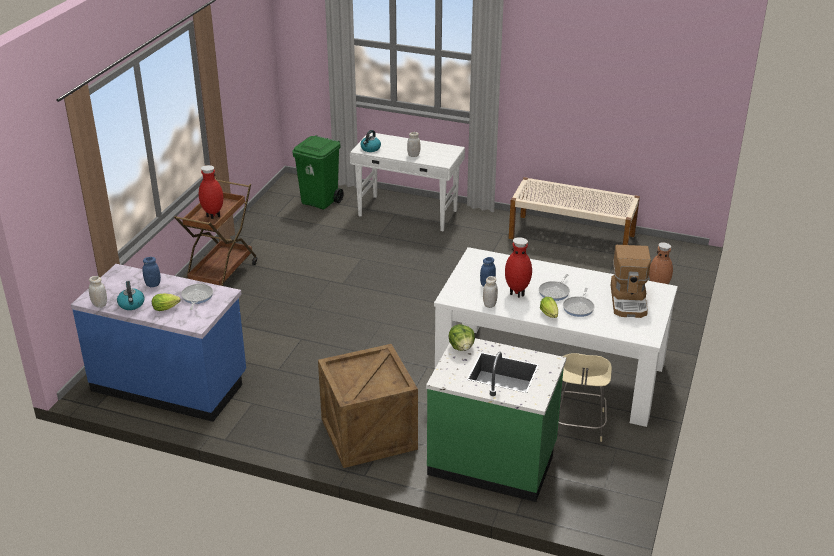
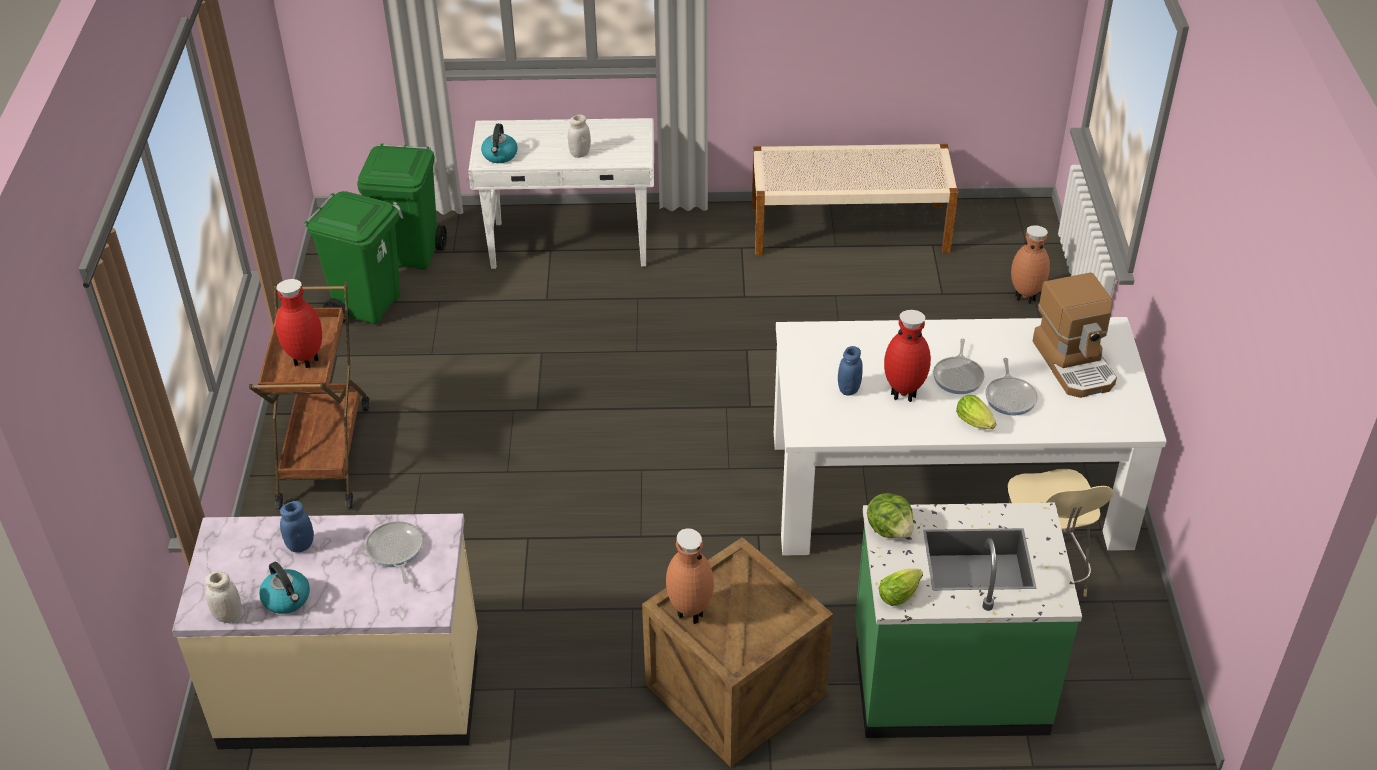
camera: 20 degrees left, 10 degrees up
blue counter [71,264,246,422] -> beige counter [172,514,478,749]
lettuce [152,293,181,311] -> lettuce moved to [879,569,923,606]
white jar [483,276,498,308] -> none
none -> green trash can [304,191,400,324]
none -> brown vase [666,528,714,624]

